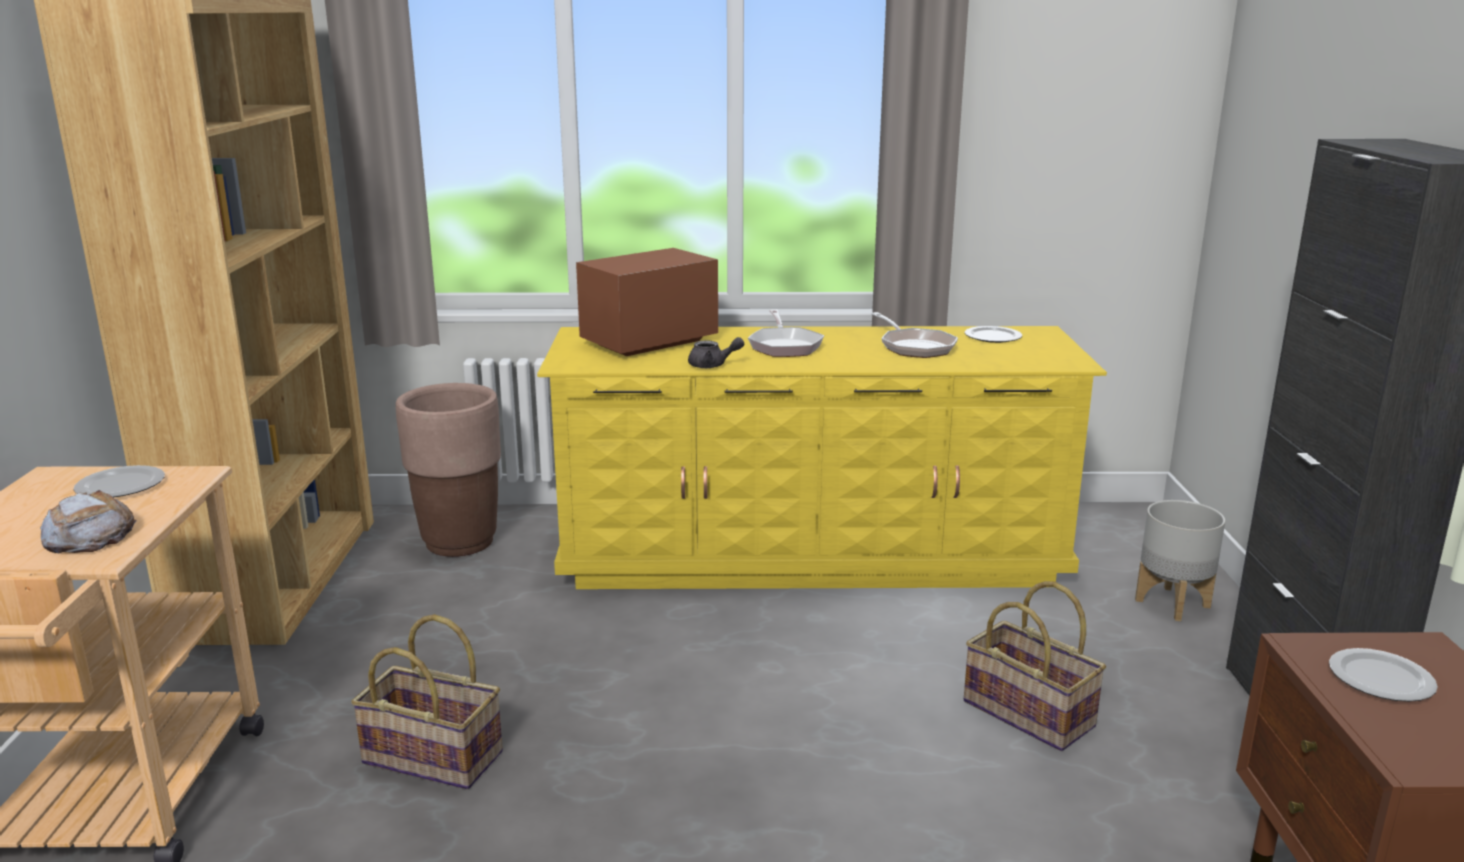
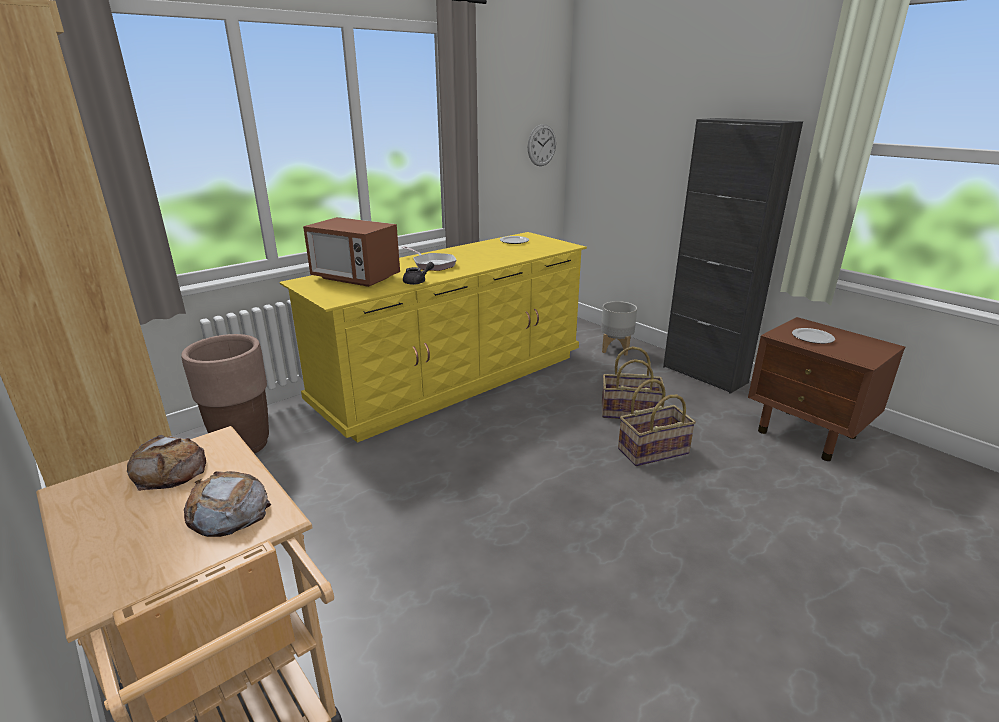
camera: 40 degrees left, 5 degrees up
plate [73,465,165,497] -> bread [127,435,206,491]
basket [351,614,503,789] -> basket moved to [618,379,696,466]
microwave [576,248,718,356] -> microwave turned 75 degrees counterclockwise [303,217,400,287]
frying pan [871,312,958,358] -> none
none -> wall clock [528,124,556,166]

